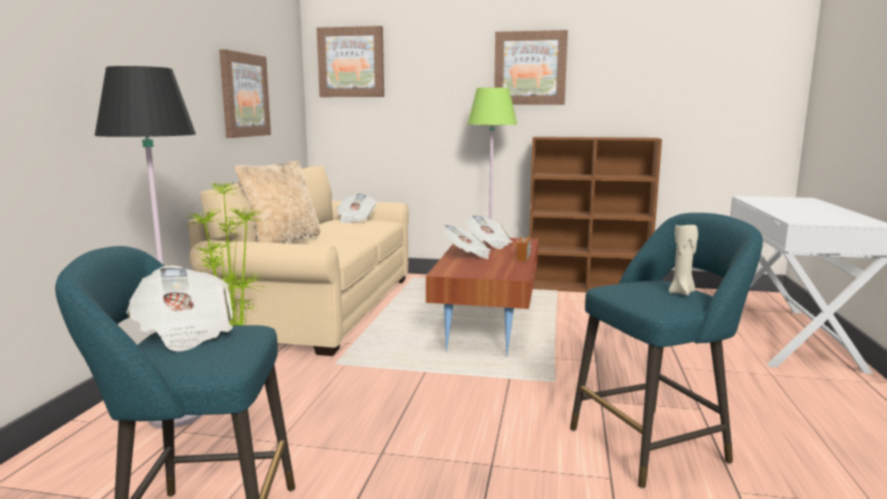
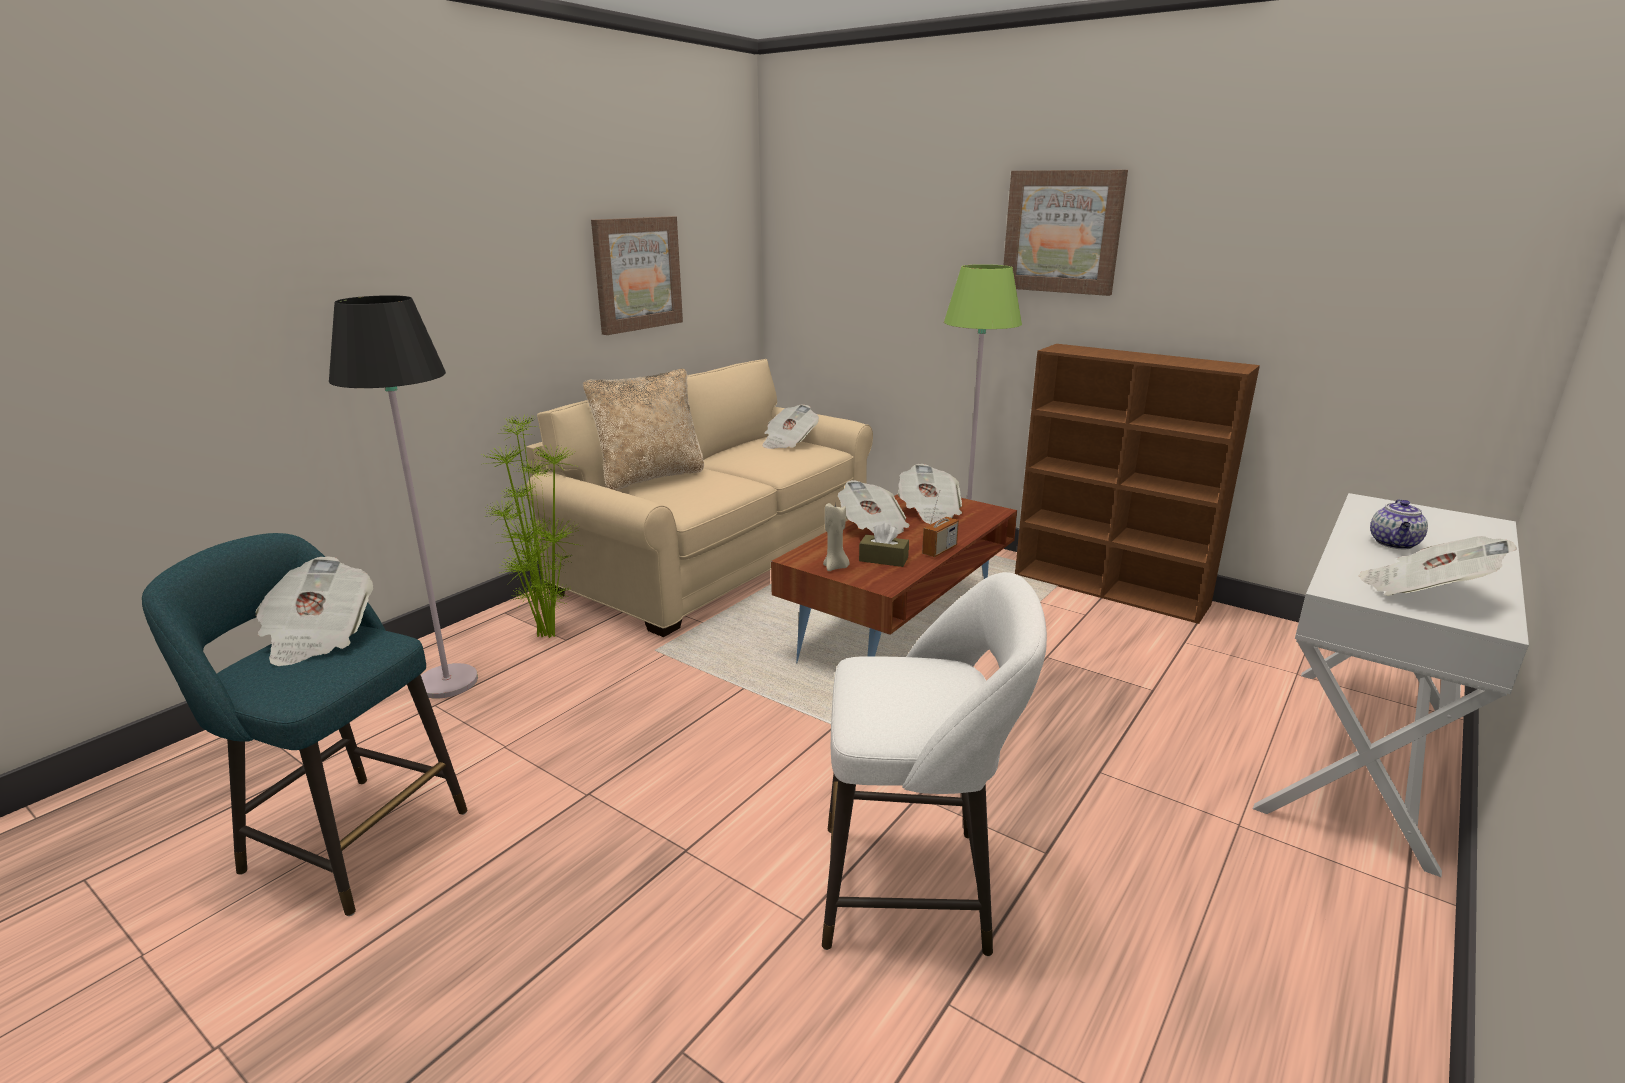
camera: 25 degrees right, 10 degrees up
picture [317,26,384,97] -> none
turquoise stool [570,213,763,489] -> white stool [822,572,1047,956]
beige candle [669,224,698,296] -> beige candle moved to [823,502,850,571]
none -> brown tissue box [859,523,909,567]
none -> newspaper [1358,536,1517,596]
none -> teapot [1370,499,1428,549]

